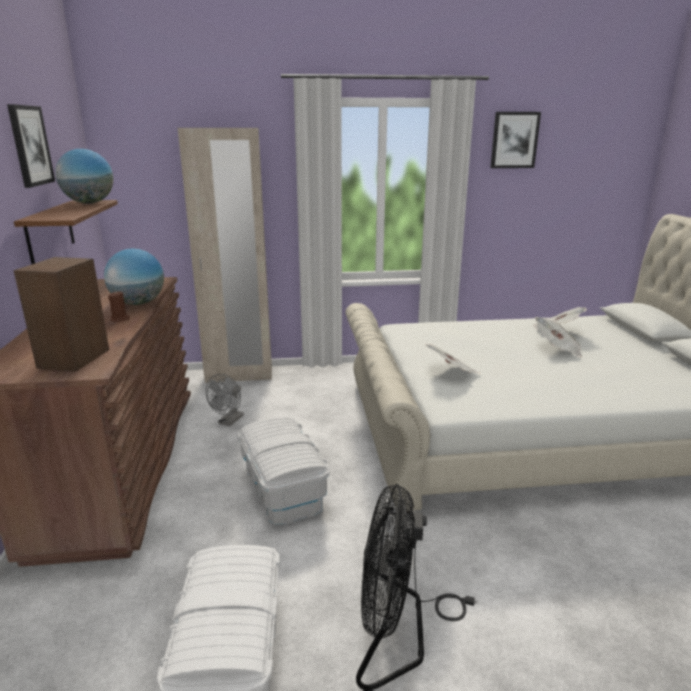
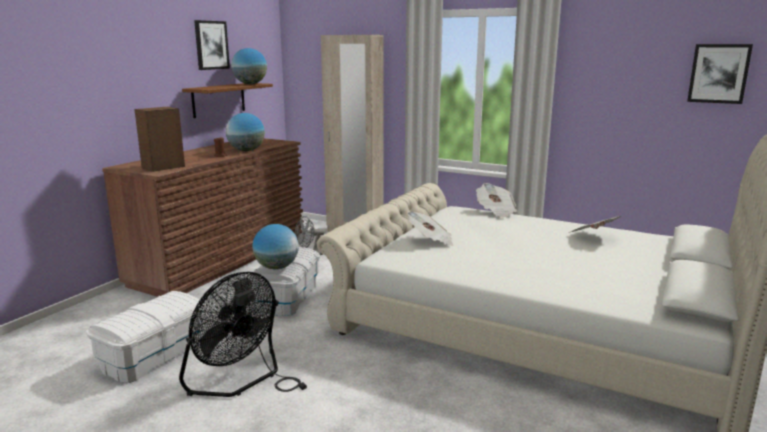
camera: 35 degrees right, 5 degrees down
picture [490,112,541,168] -> picture moved to [687,44,753,104]
newspaper [535,317,582,357] -> newspaper moved to [476,183,517,218]
none -> globe [252,224,299,270]

